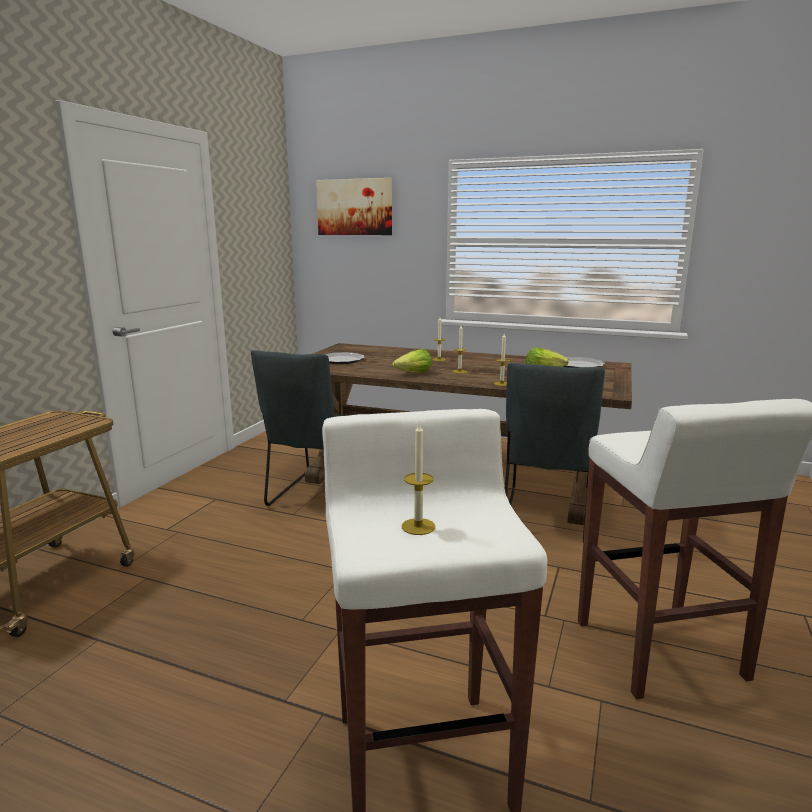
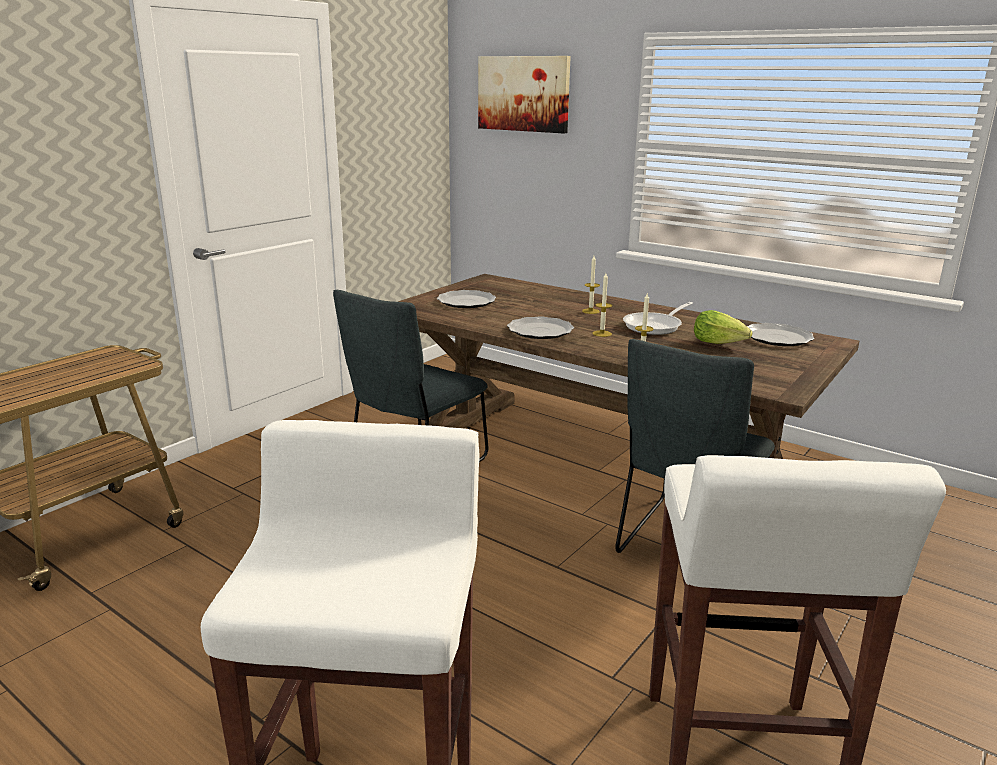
camera: 15 degrees right, 5 degrees up
lettuce [392,349,432,372] -> plate [507,316,574,339]
candle [402,423,435,535] -> none
none -> frying pan [623,302,693,335]

